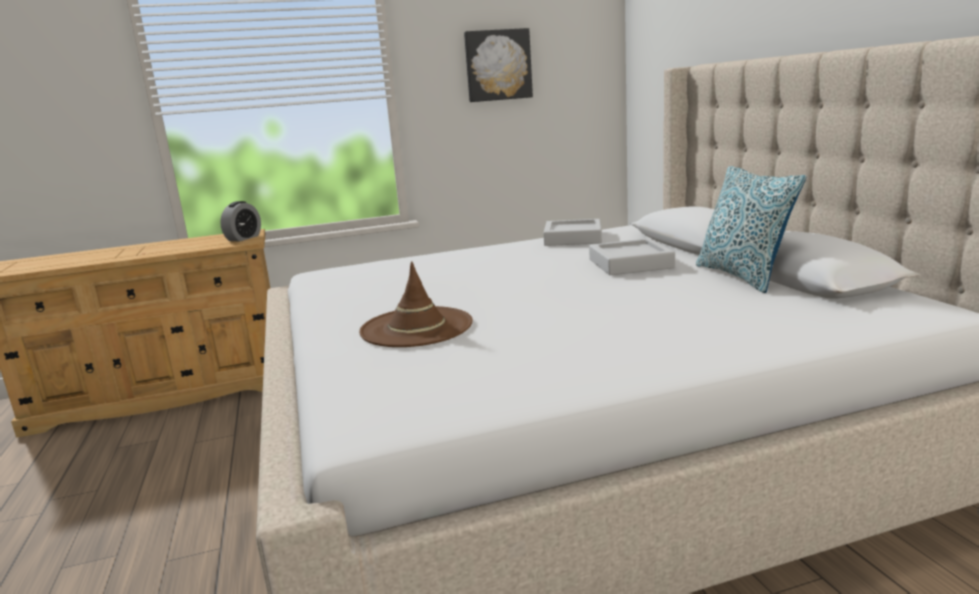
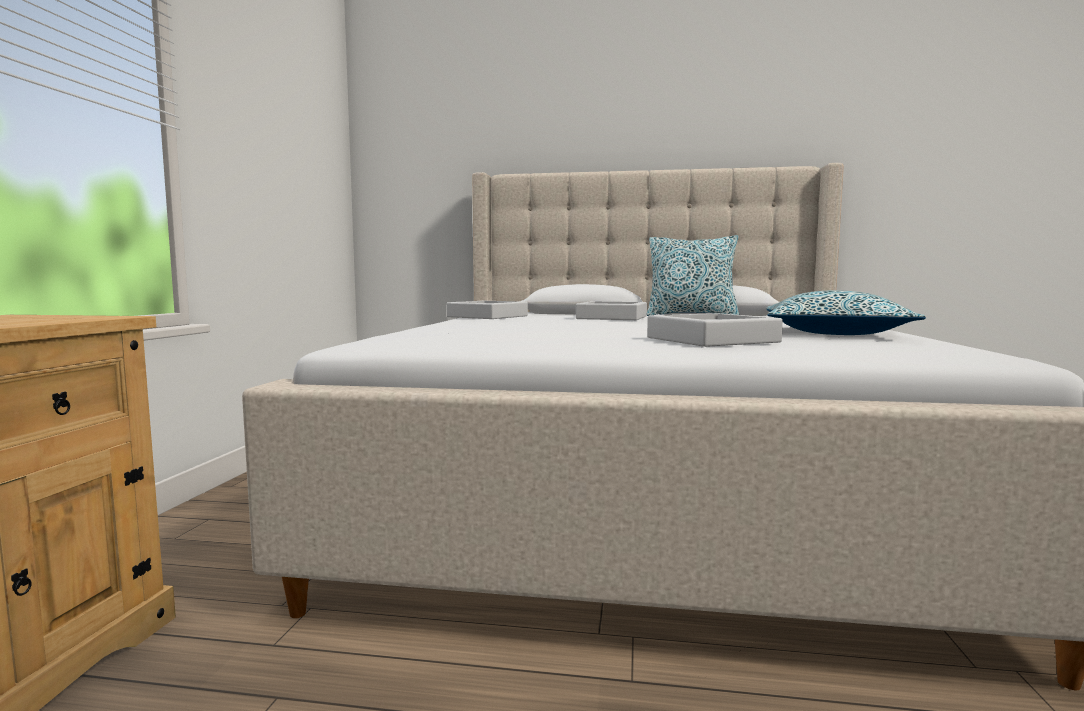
camera: 65 degrees left, 10 degrees down
alarm clock [220,201,261,241] -> none
brown hat [359,261,473,347] -> grey tray [647,313,783,347]
picture [464,28,533,102] -> none
none -> pillow [766,290,926,335]

